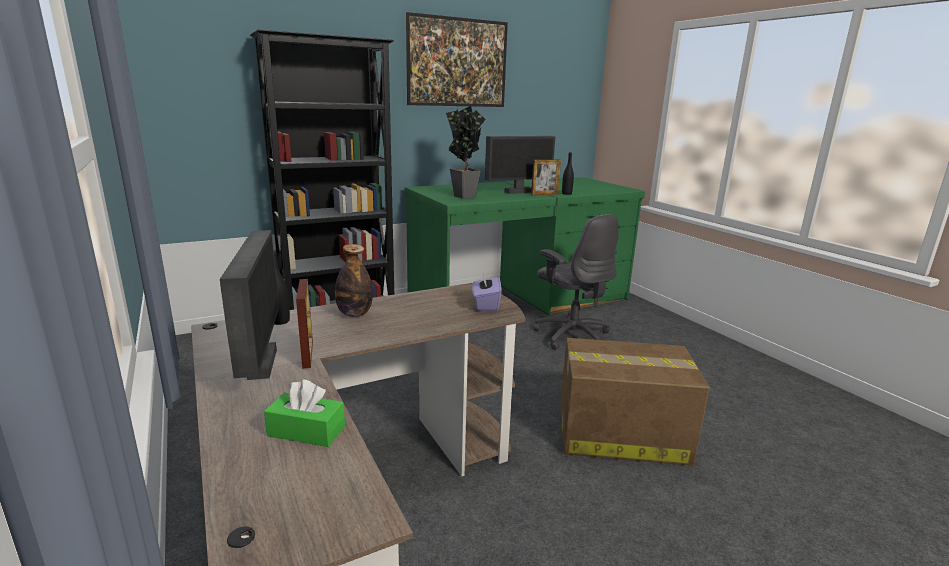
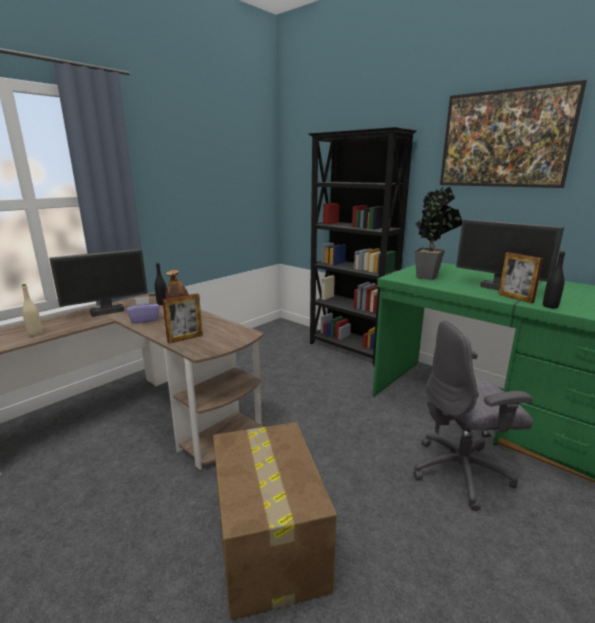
camera: 70 degrees right, 0 degrees up
green tissue box [264,379,345,447] -> beige bottle [22,284,43,336]
picture frame [296,279,313,369] -> picture frame moved to [162,293,203,344]
purple tissue box [472,272,502,311] -> purple tissue box moved to [127,296,160,324]
grey office chair [534,214,619,350] -> grey office chair turned 45 degrees clockwise [414,320,533,511]

